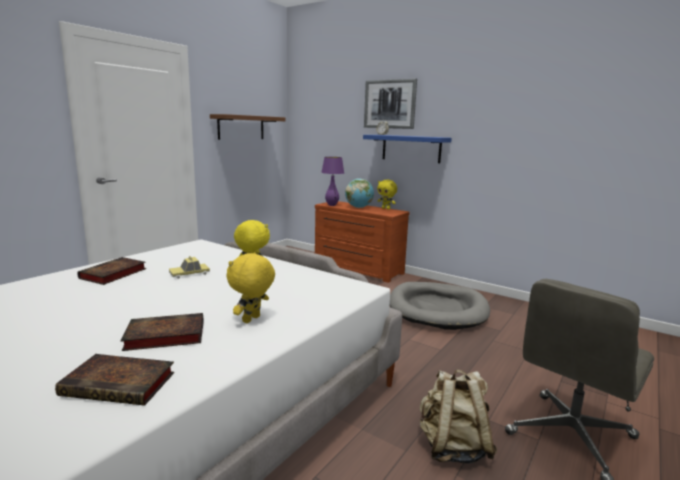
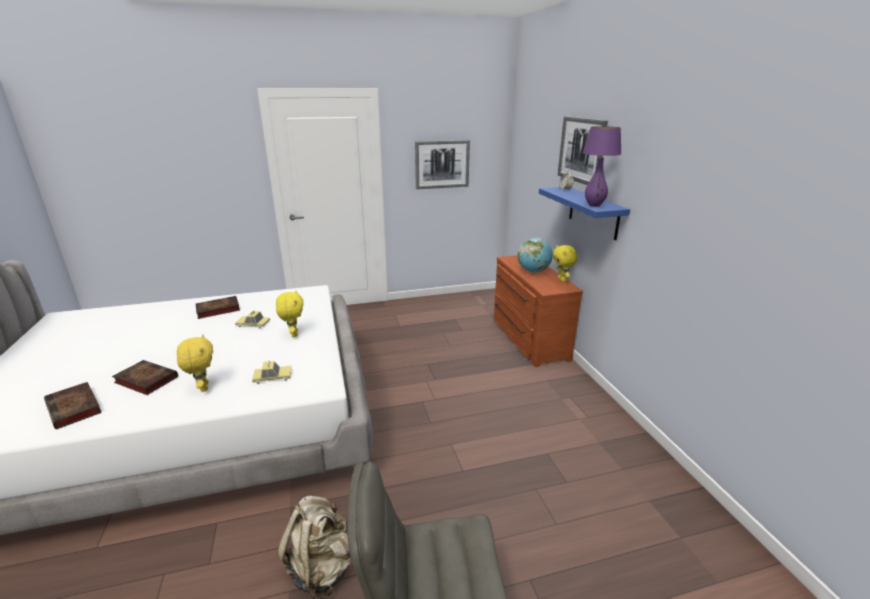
camera: 40 degrees right, 10 degrees up
brown shelf [210,114,286,140] -> picture [415,140,470,189]
yellow plush toy [227,252,275,323] -> yellow plush toy turned 90 degrees clockwise [177,334,213,392]
purple table lamp [321,157,344,206] -> purple table lamp moved to [583,126,621,207]
grey dog bed [390,282,490,330] -> none
none -> toy car [252,361,292,384]

